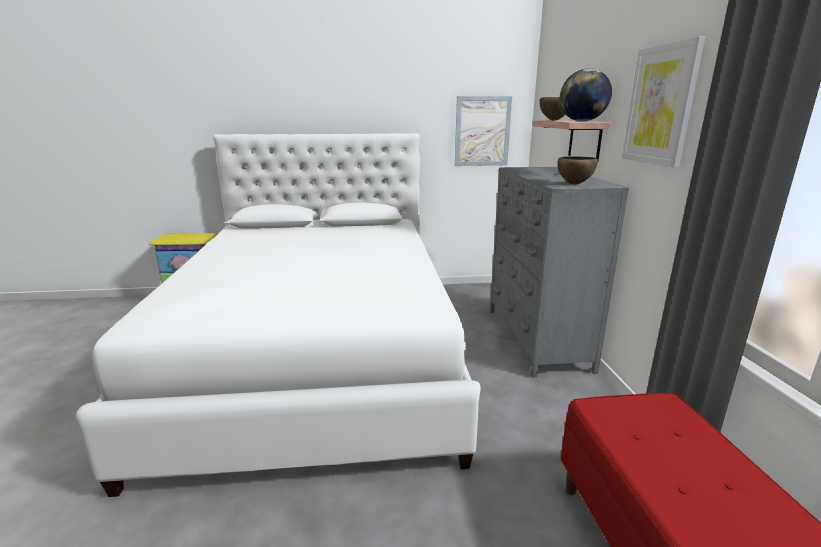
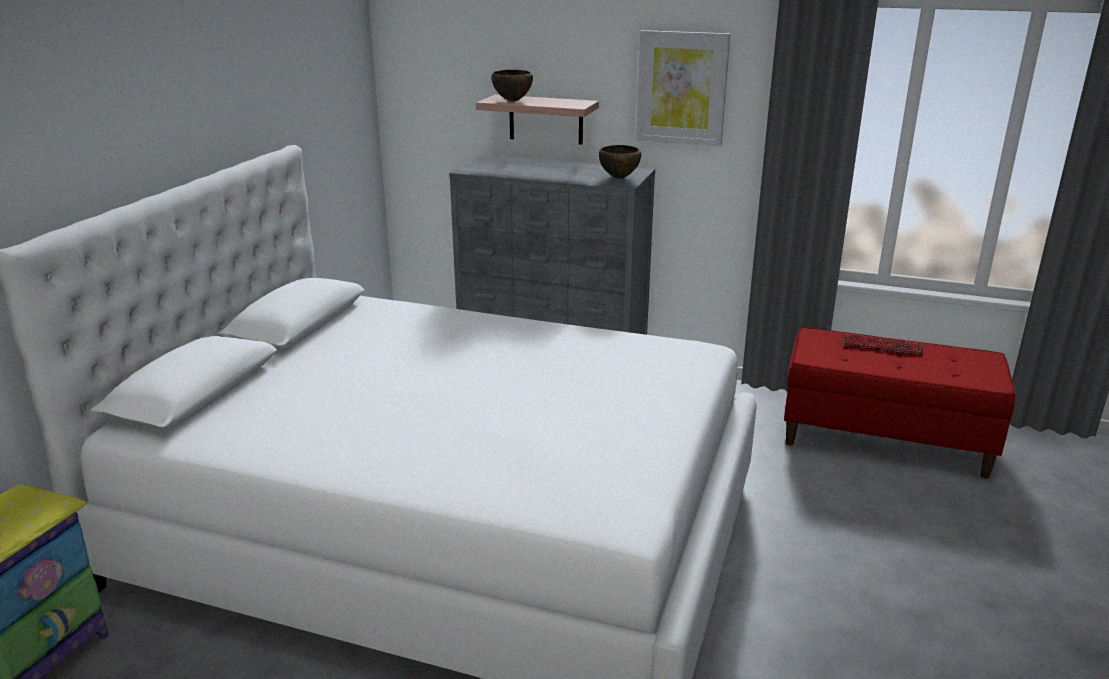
camera: 65 degrees left, 5 degrees up
picture [455,96,512,166] -> none
globe [560,68,612,122] -> none
none -> keyboard [844,334,924,356]

